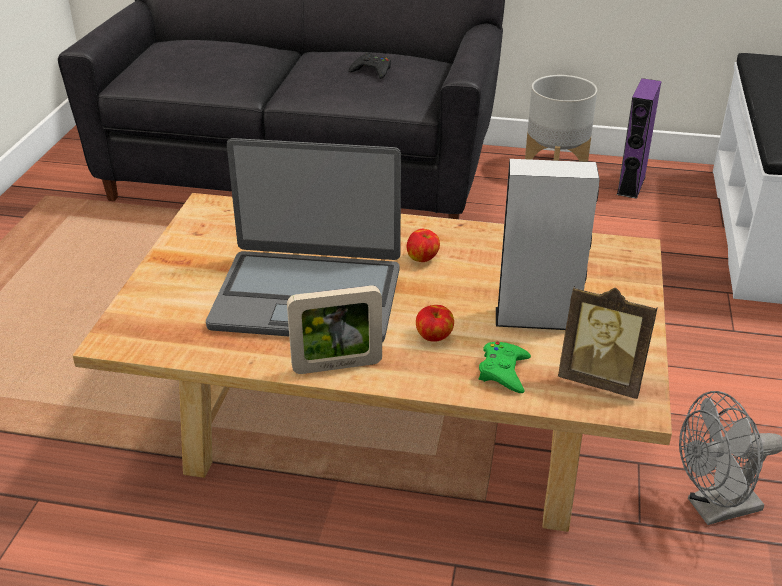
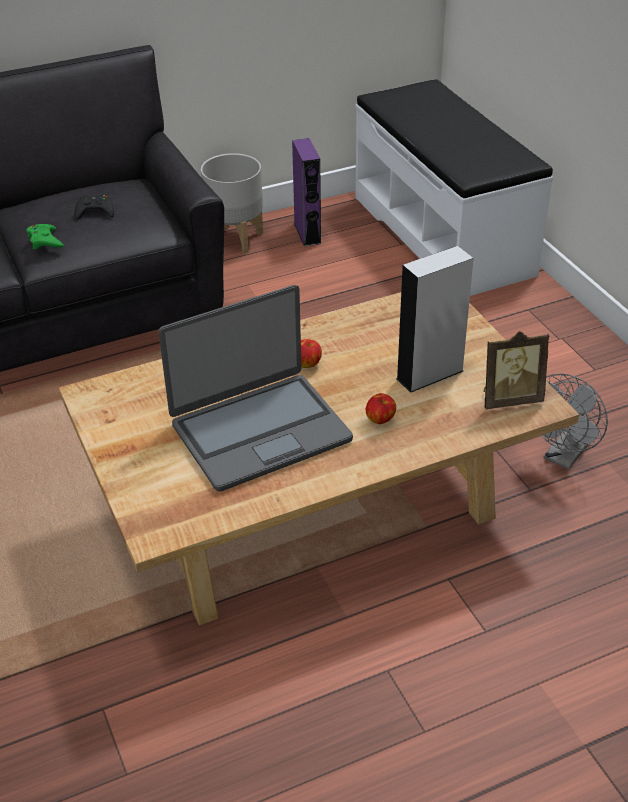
camera: 35 degrees left, 5 degrees up
picture frame [287,285,382,374] -> none
green game controller [479,342,531,393] -> green game controller moved to [26,224,64,249]

